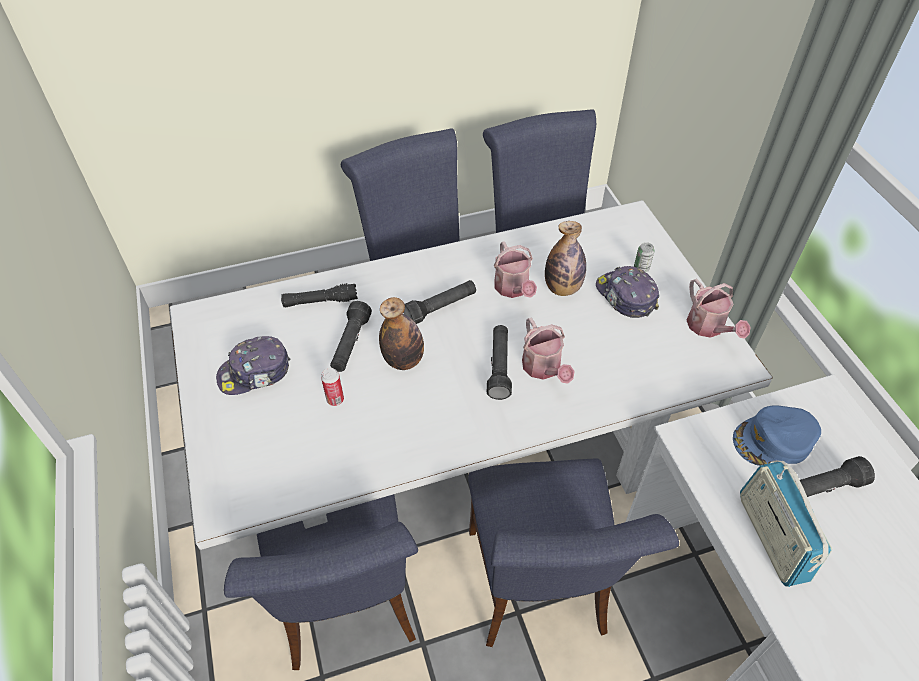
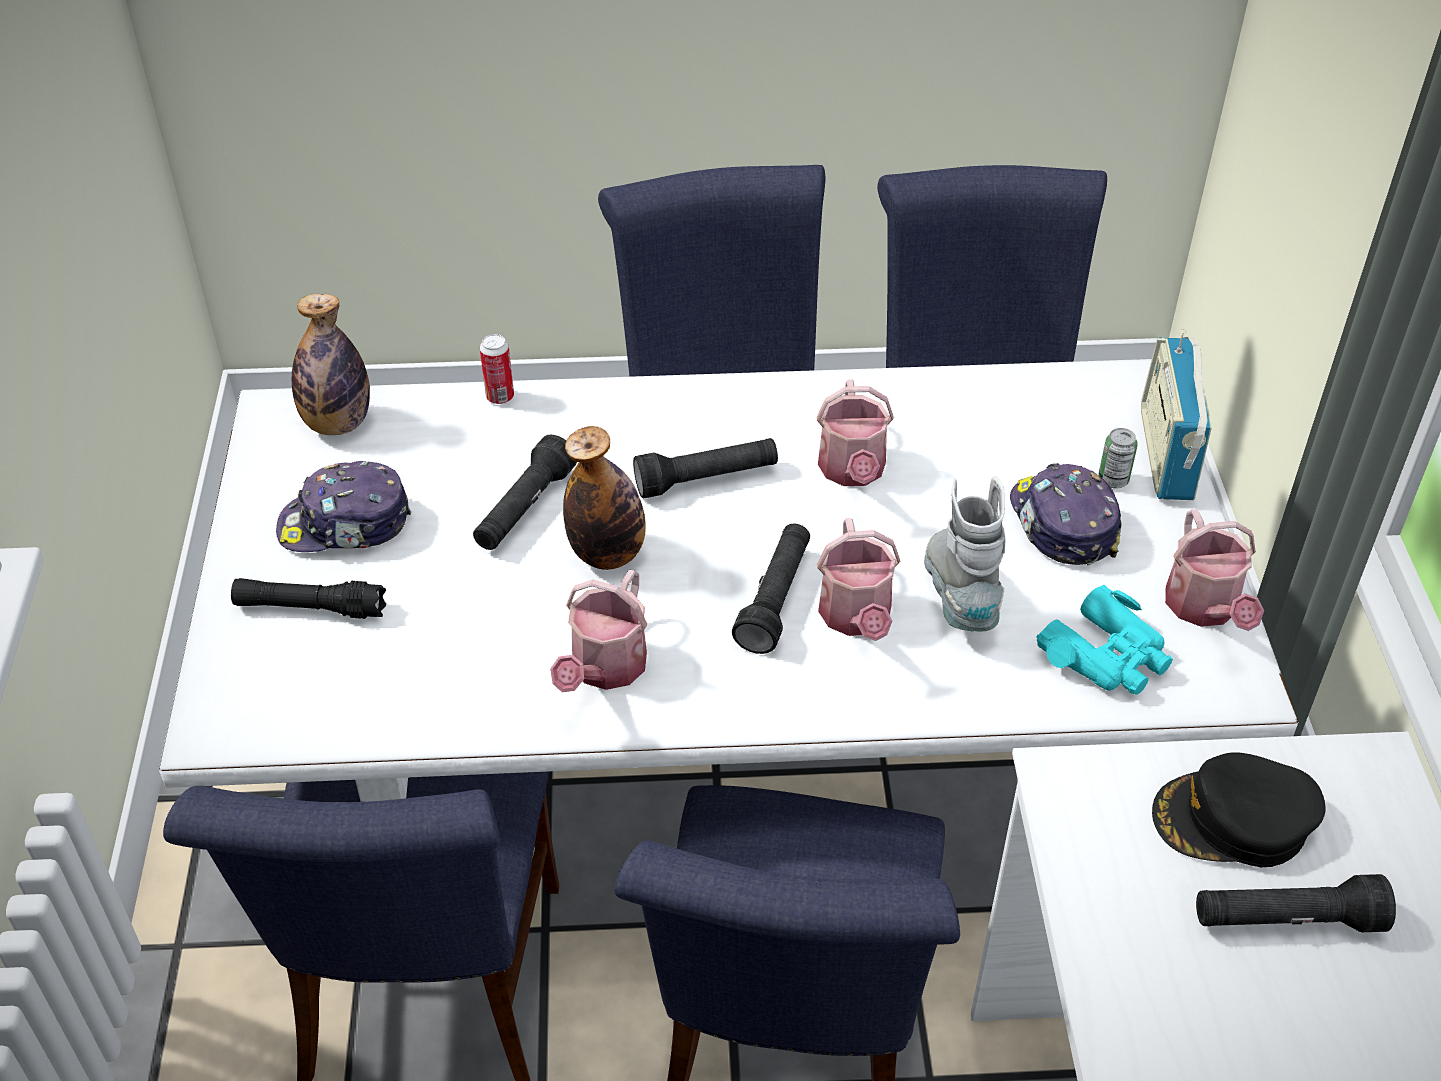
camera: 15 degrees right, 5 degrees down
black flashlight [281,283,358,307] -> black flashlight moved to [231,578,386,619]
can [321,368,344,406] -> can moved to [480,334,514,404]
bottle [545,221,586,296] -> bottle moved to [292,294,370,435]
blue cap [733,406,821,466] -> black cap [1152,752,1325,867]
radio [740,460,832,587] -> radio moved to [1141,329,1212,500]
none -> watering can [550,570,648,693]
none -> grey boot [924,476,1006,632]
none -> turquoise binoculars [1037,584,1173,695]

